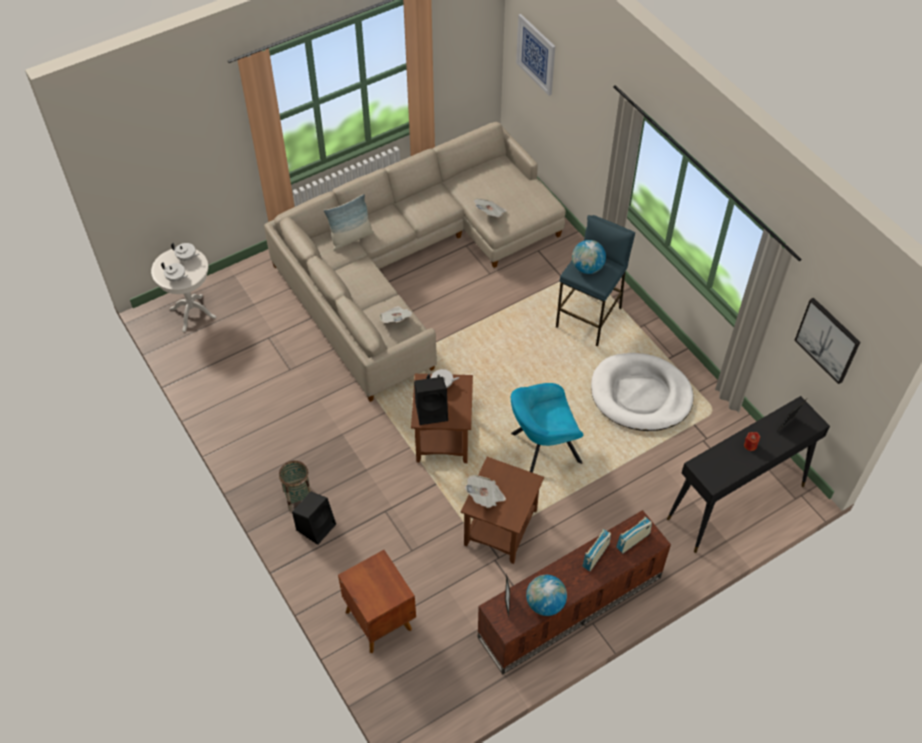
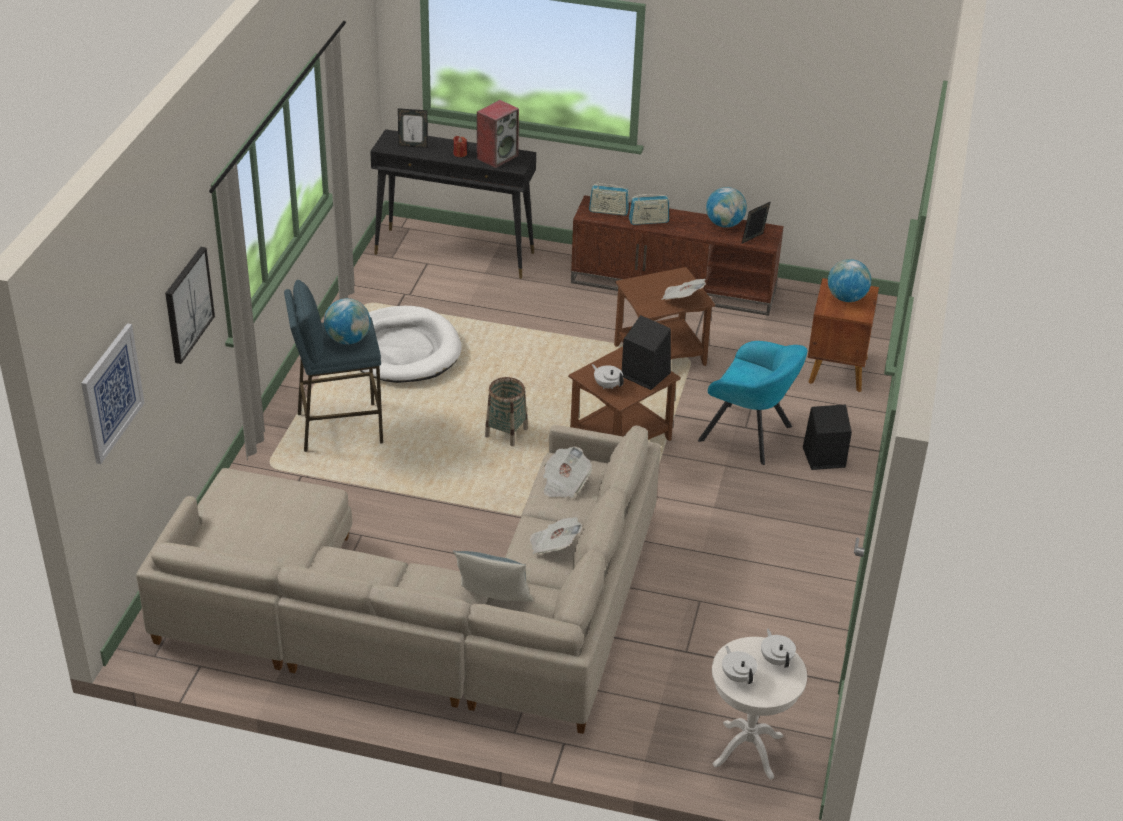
camera: 135 degrees left, 15 degrees down
basket [279,461,312,511] -> basket moved to [485,377,528,446]
newspaper [474,198,507,218] -> newspaper moved to [530,517,582,554]
turquoise armchair [511,383,583,473] -> turquoise armchair moved to [698,341,807,465]
picture [794,297,860,384] -> picture moved to [165,247,215,364]
none -> speaker [477,100,519,168]
none -> globe [828,259,871,302]

